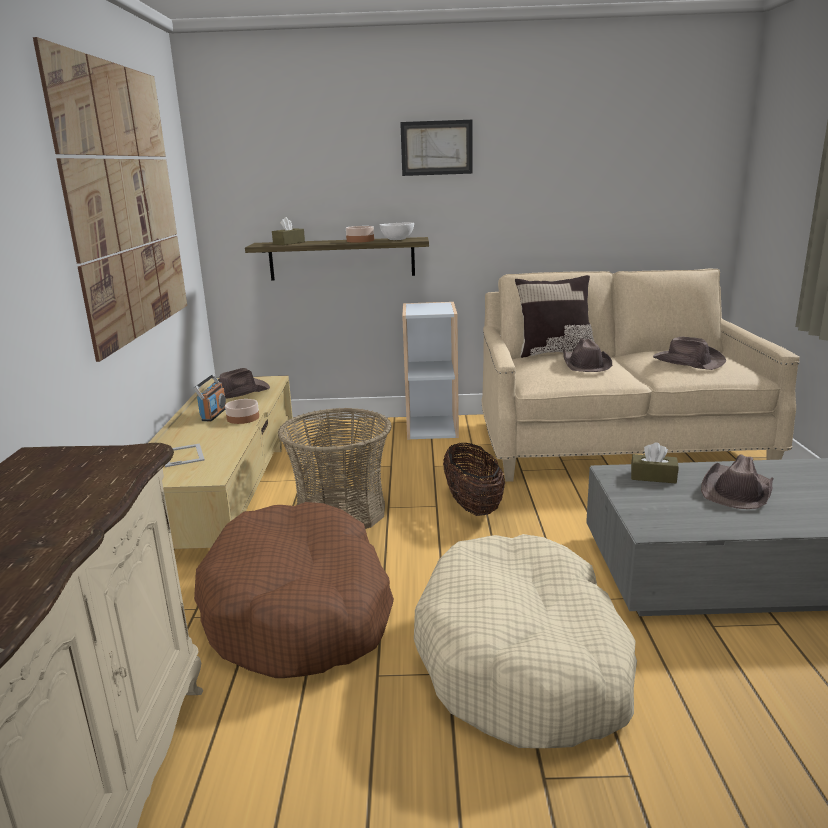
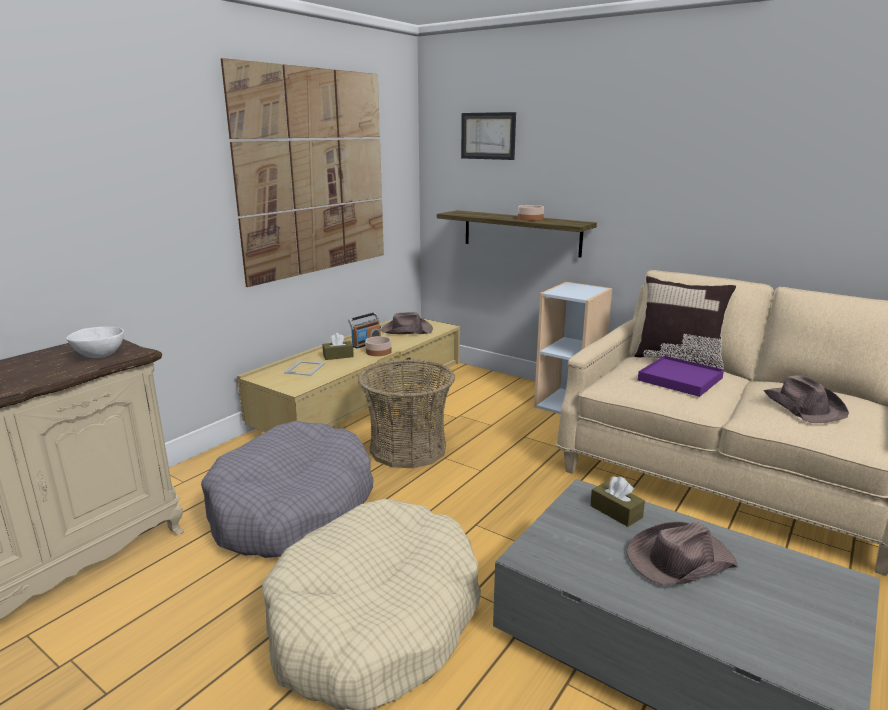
camera: 35 degrees right, 0 degrees up
brown dog bed [194,502,394,678] -> grey dog bed [201,421,373,558]
brown tissue box [272,217,305,245] -> brown tissue box moved to [323,333,354,360]
white bowl [380,222,414,240] -> white bowl moved to [67,327,124,358]
picture [400,120,473,176] -> picture moved to [461,112,516,160]
basket [443,443,505,516] -> none
brown hat [563,338,612,372] -> purple tray [638,356,724,397]

